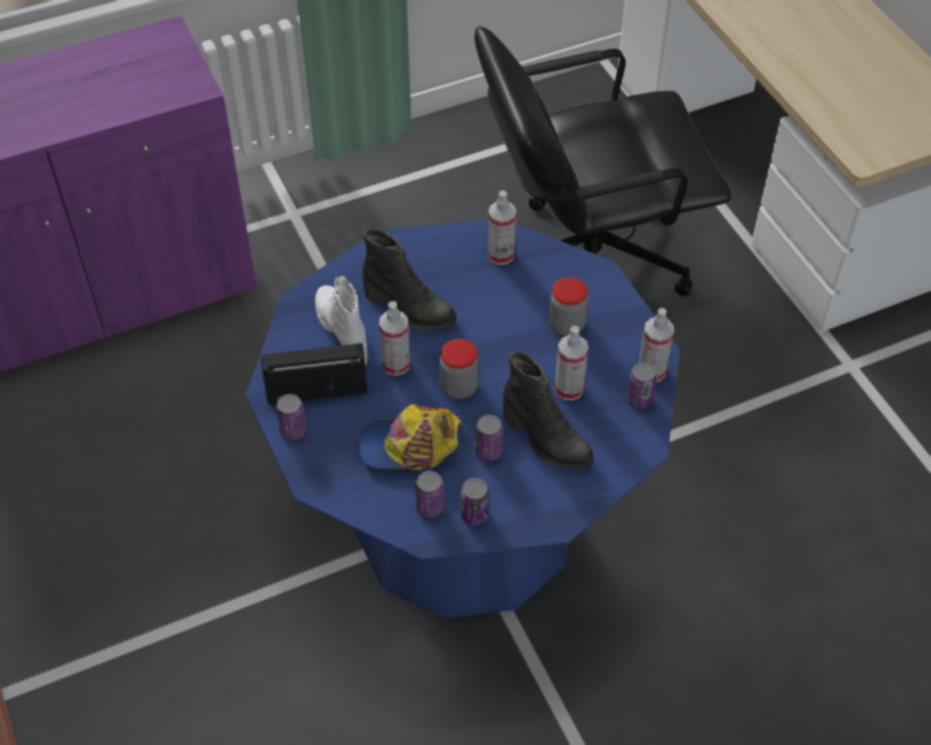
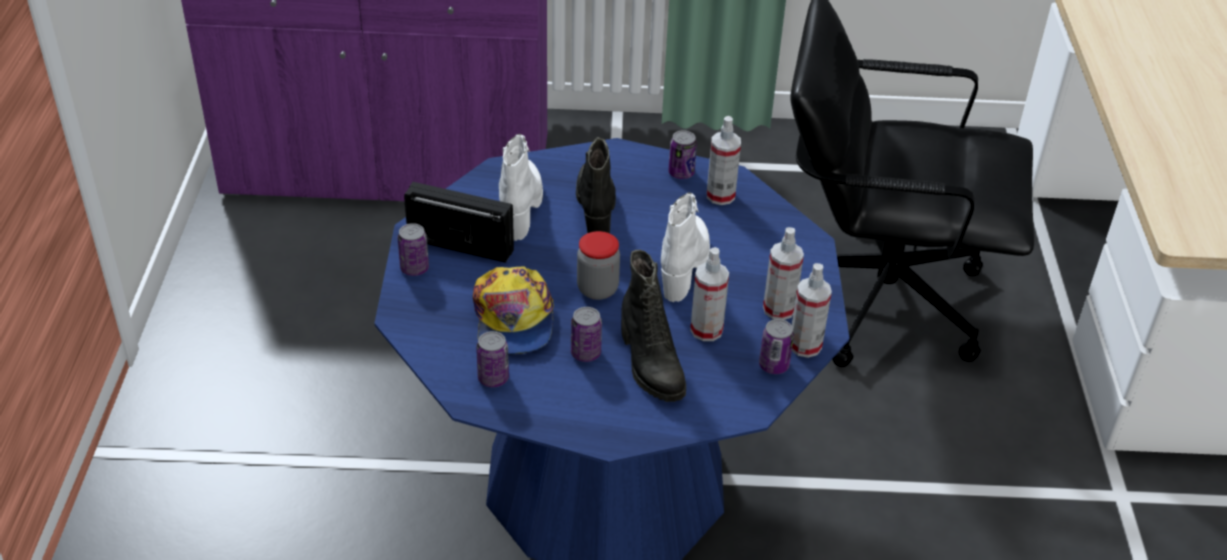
camera: 25 degrees right, 10 degrees down
cap [359,404,462,470] -> cap turned 120 degrees counterclockwise [473,266,554,355]
black boot [362,229,456,330] -> black boot turned 150 degrees counterclockwise [576,137,616,233]
spray bottle [379,301,410,376] -> spray bottle moved to [763,227,804,320]
can [460,478,489,525] -> can moved to [668,130,697,179]
jar [549,277,588,336] -> none
none -> white boot [661,192,710,302]

